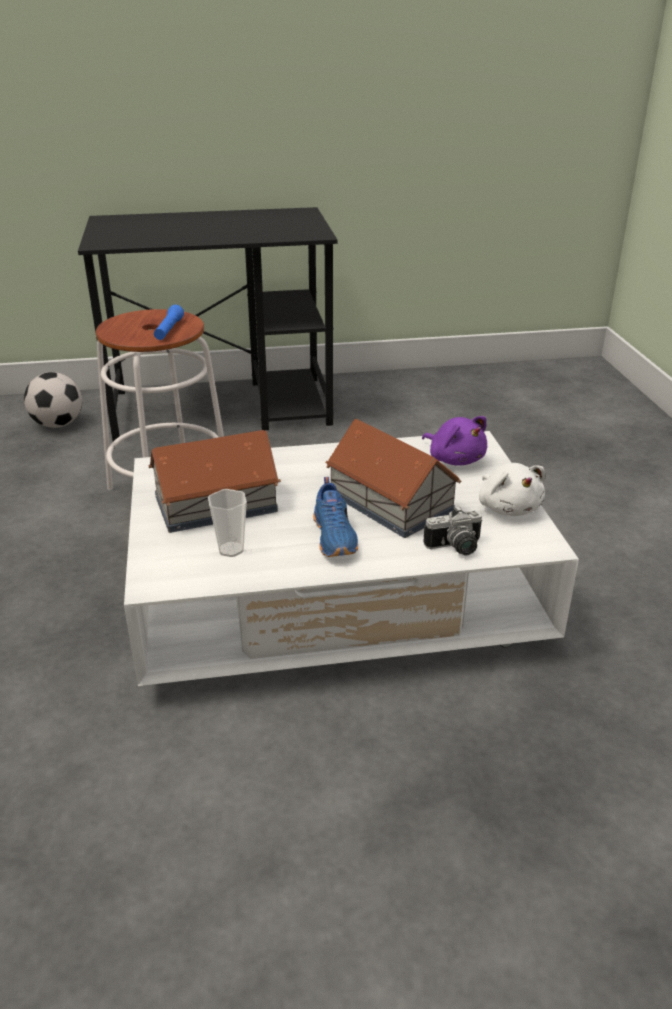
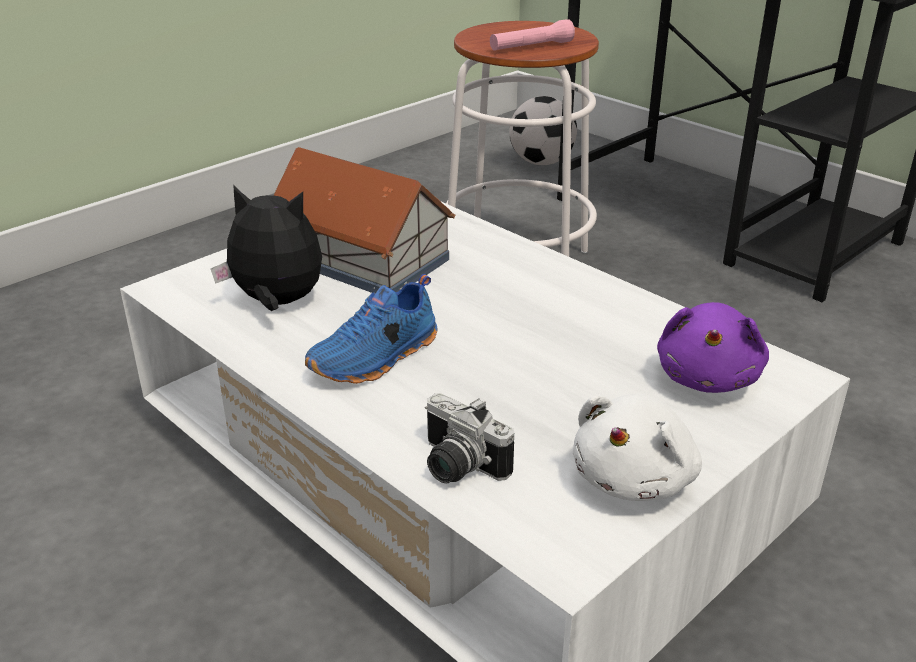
camera: 55 degrees right, 0 degrees up
blue flashlight [154,305,184,340] -> pink flashlight [490,19,575,51]
cup [208,489,247,557] -> plush toy [211,185,322,311]
toy house [325,419,461,538] -> none

